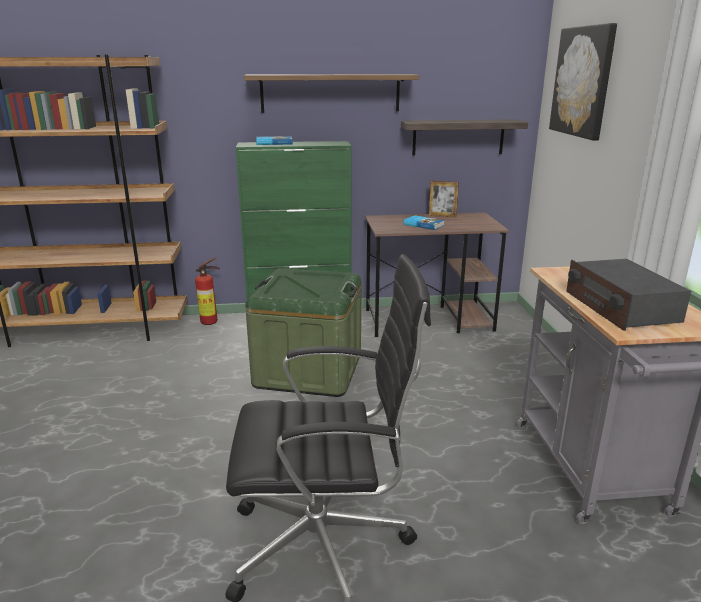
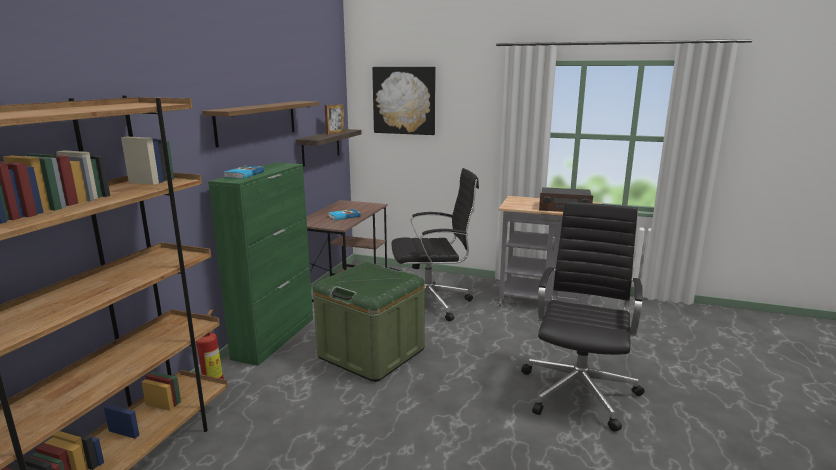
camera: 65 degrees left, 5 degrees down
picture frame [429,181,459,218] -> picture frame moved to [325,104,345,135]
none -> black office chair [391,168,479,321]

